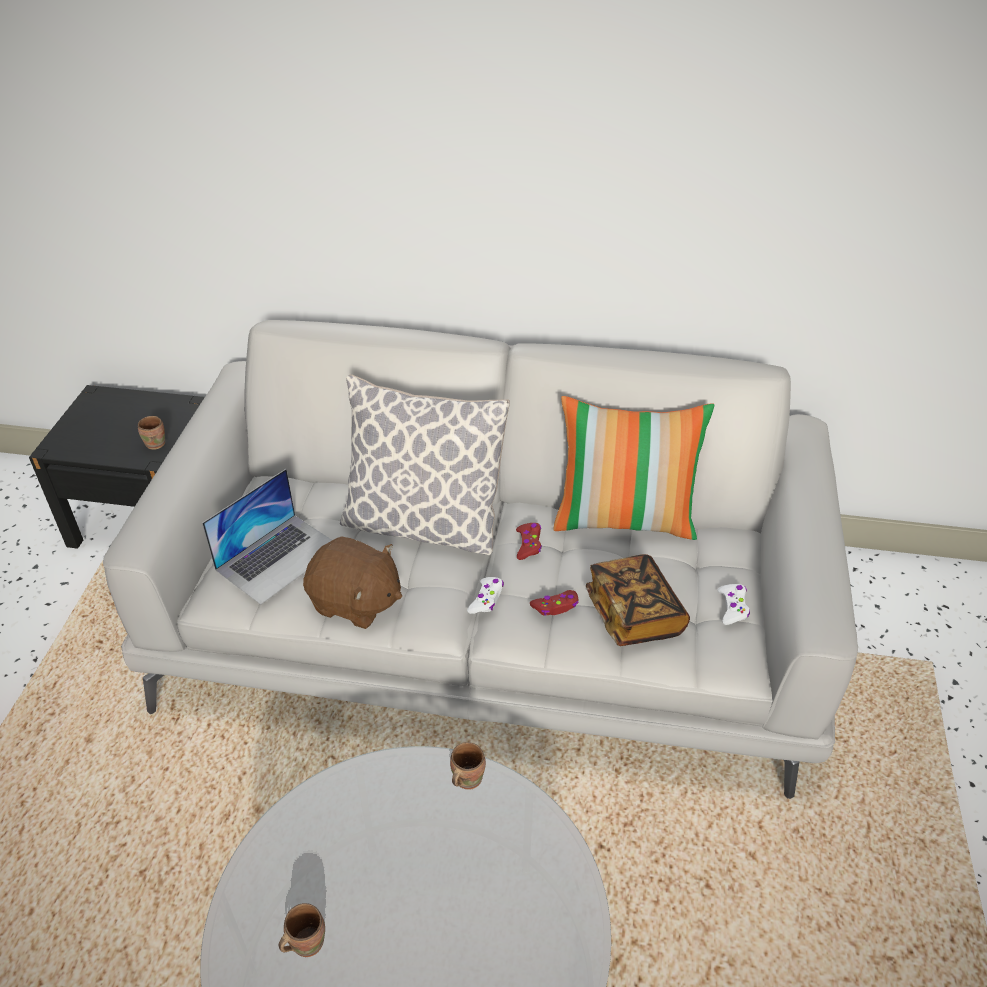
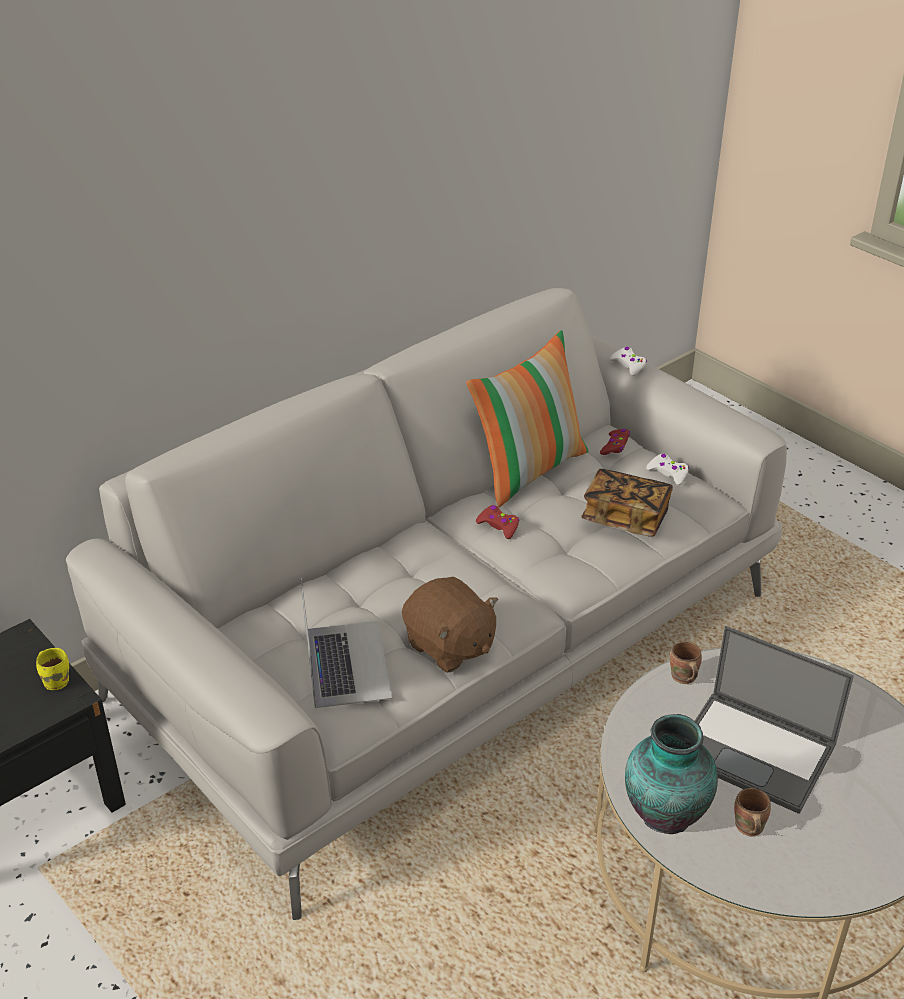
camera: 50 degrees left, 5 degrees down
brown mug [138,416,165,450] -> yellow mug [36,648,69,690]
brown plush toy [303,536,402,629] -> brown plush toy turned 75 degrees clockwise [402,576,498,673]
pillow [340,374,510,555] -> none
white game controller [467,577,504,614] -> white game controller moved to [610,347,647,376]
red game controller [530,590,578,616] -> red game controller moved to [600,429,630,455]
none -> vase [625,714,718,834]
none -> laptop [695,626,854,814]

